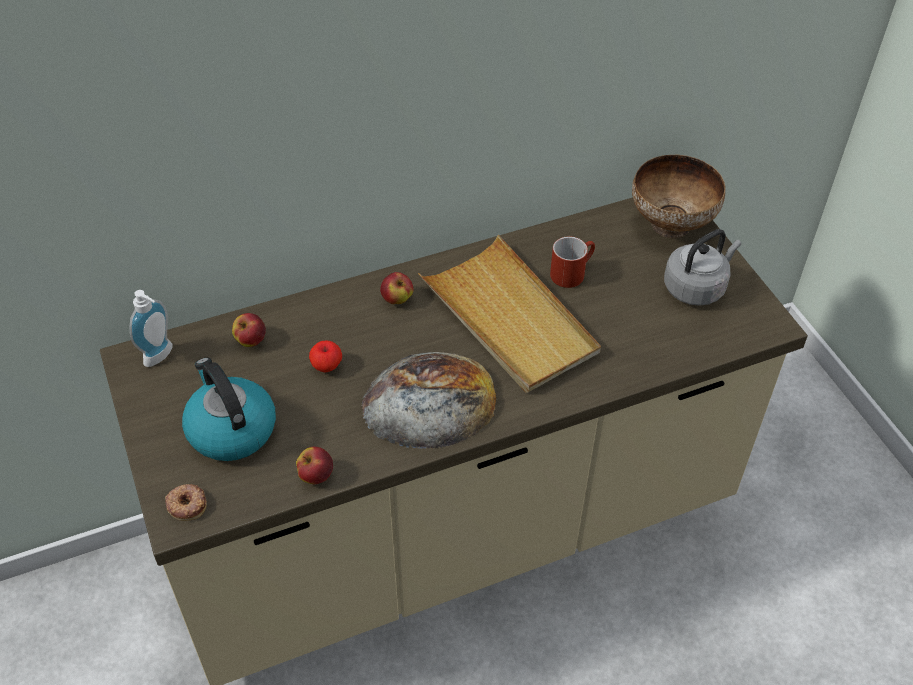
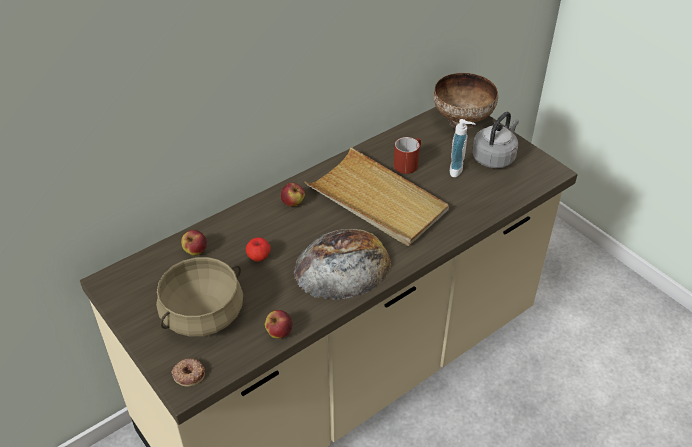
camera: 15 degrees left, 5 degrees down
soap dispenser [129,290,173,367] -> soap dispenser moved to [450,119,476,177]
kettle [182,358,276,461] -> beige cooking pot [156,257,243,337]

